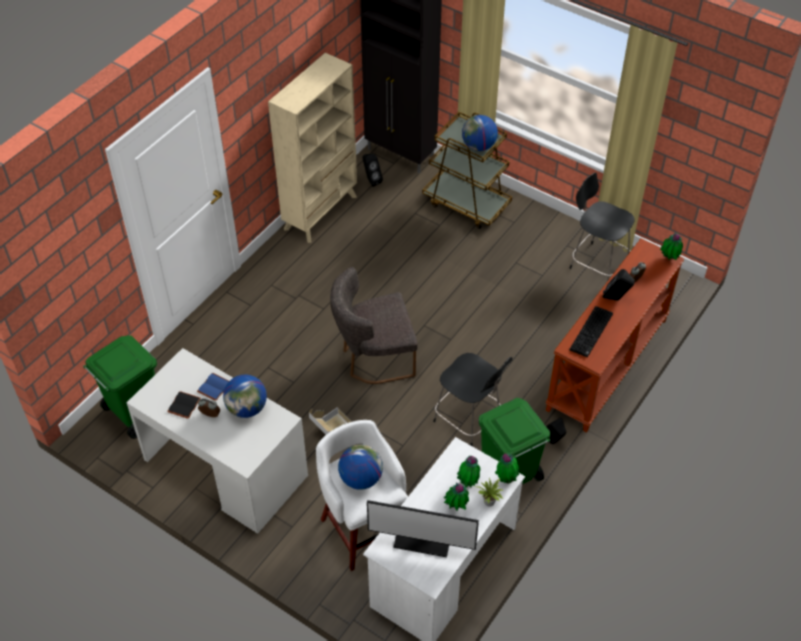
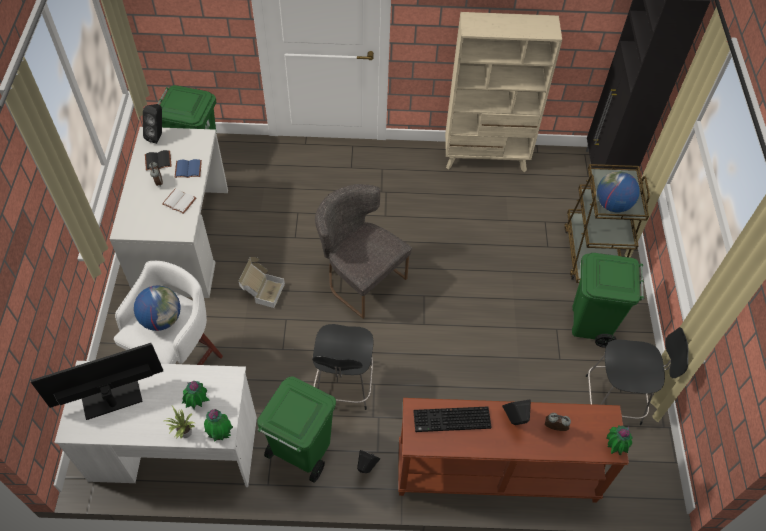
camera: 55 degrees right, 5 degrees up
globe [223,374,267,418] -> white book [162,189,196,214]
black speaker [362,154,383,187] -> black speaker moved to [143,104,162,144]
monitor [367,500,479,557] -> monitor turned 90 degrees clockwise [30,343,163,420]
potted plant [444,482,469,511] -> none
black chair [569,172,635,281] -> black chair turned 90 degrees clockwise [586,327,689,425]
none -> green trash can [572,253,644,348]

